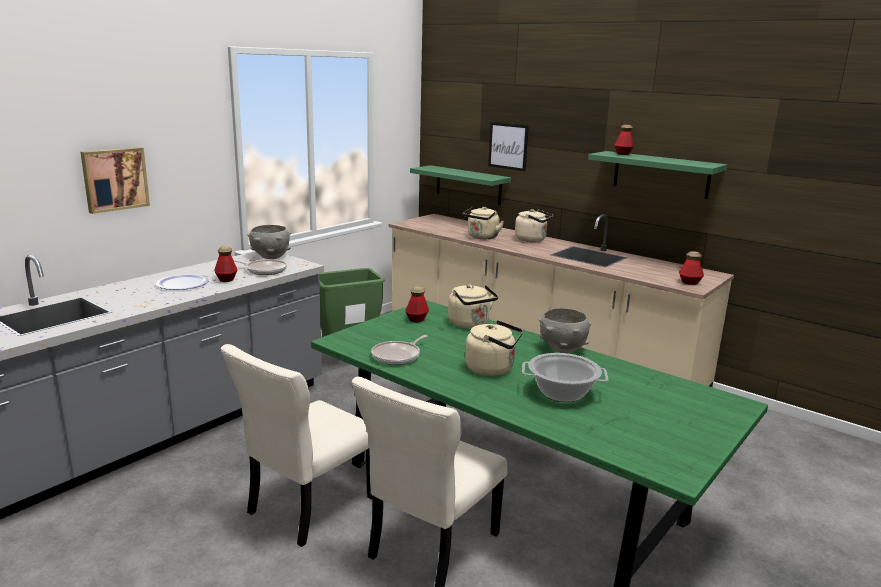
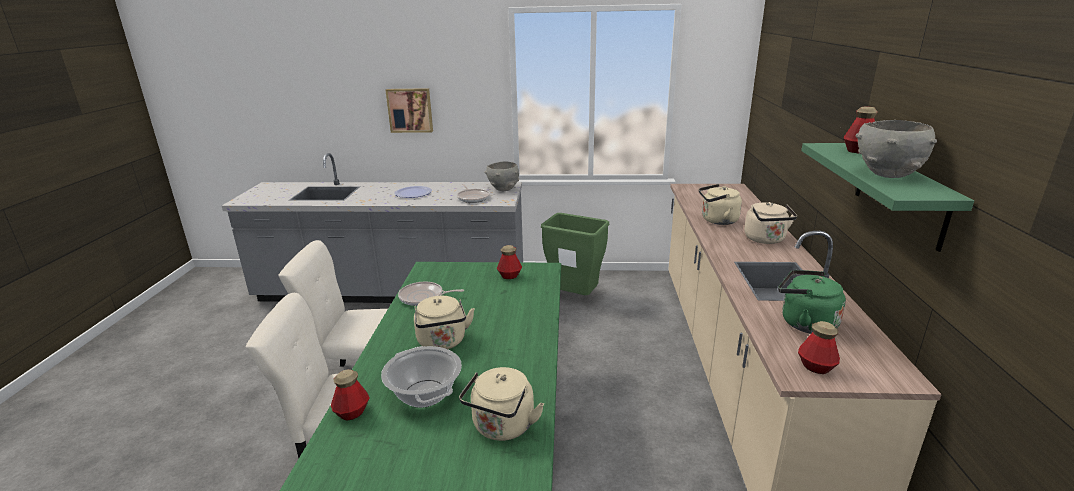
camera: 55 degrees right, 5 degrees up
bottle [214,246,237,282] -> bottle moved to [331,369,369,421]
green shelf [410,165,511,205] -> none
beige kettle [448,284,498,328] -> beige kettle moved to [459,367,544,441]
picture [488,122,529,171] -> none
grey bowl [539,308,592,353] -> grey bowl moved to [856,120,937,178]
none -> green kettle [778,270,846,334]

